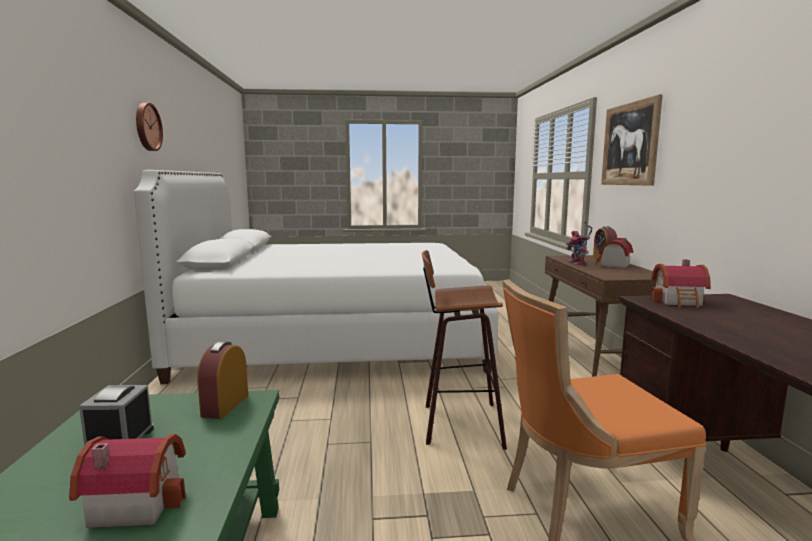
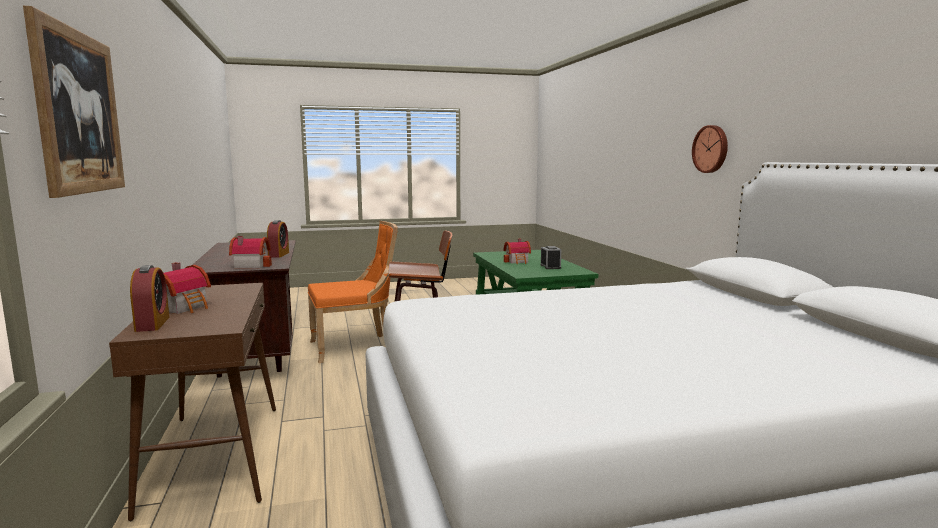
camera: 170 degrees right, 0 degrees up
wall clock [136,103,163,151] -> wall clock moved to [692,125,728,173]
alarm clock [197,341,248,419] -> alarm clock moved to [267,220,289,258]
toy robot [566,221,593,265] -> none

